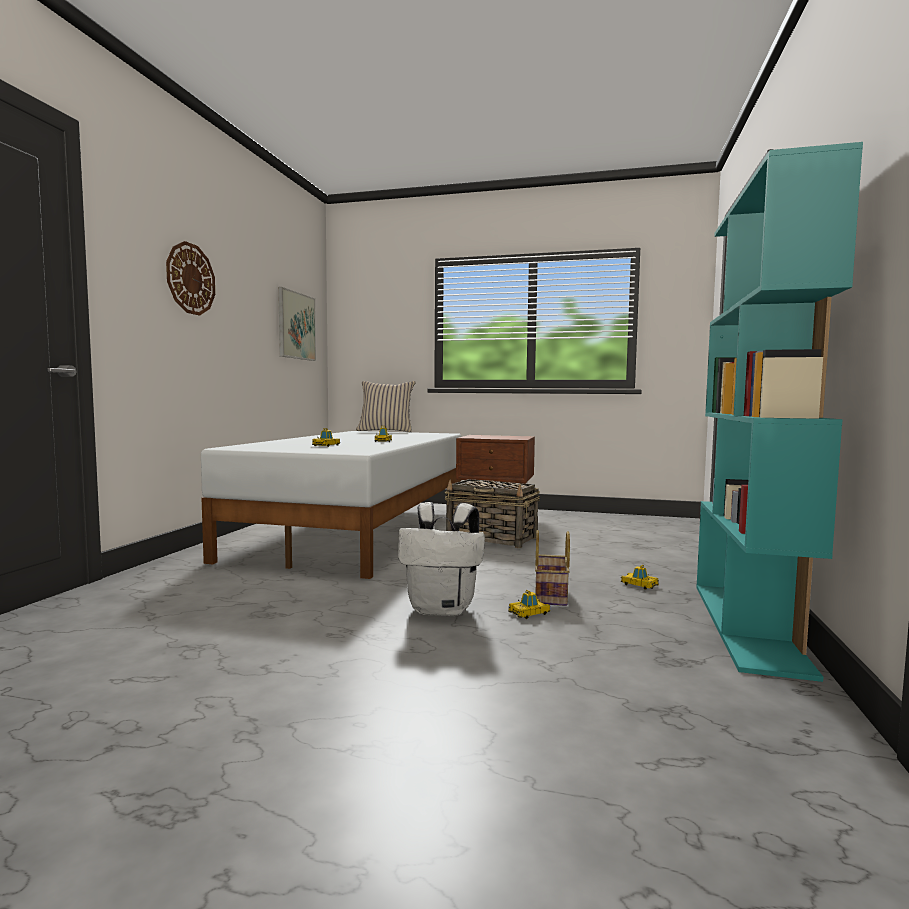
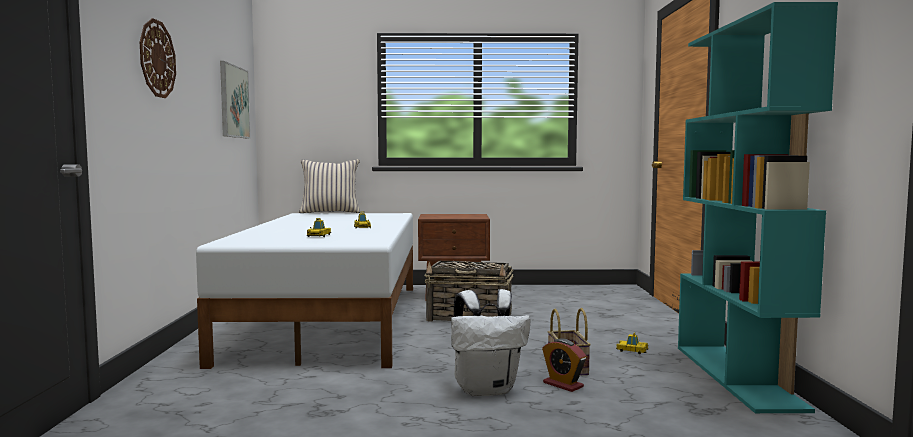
camera: 15 degrees left, 0 degrees up
toy car [508,590,550,619] -> alarm clock [542,339,586,392]

